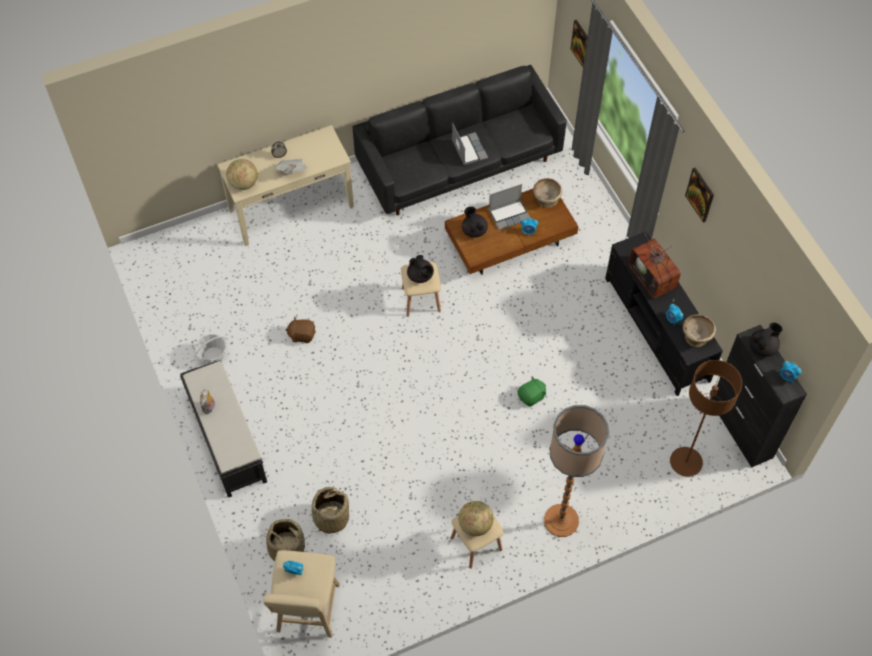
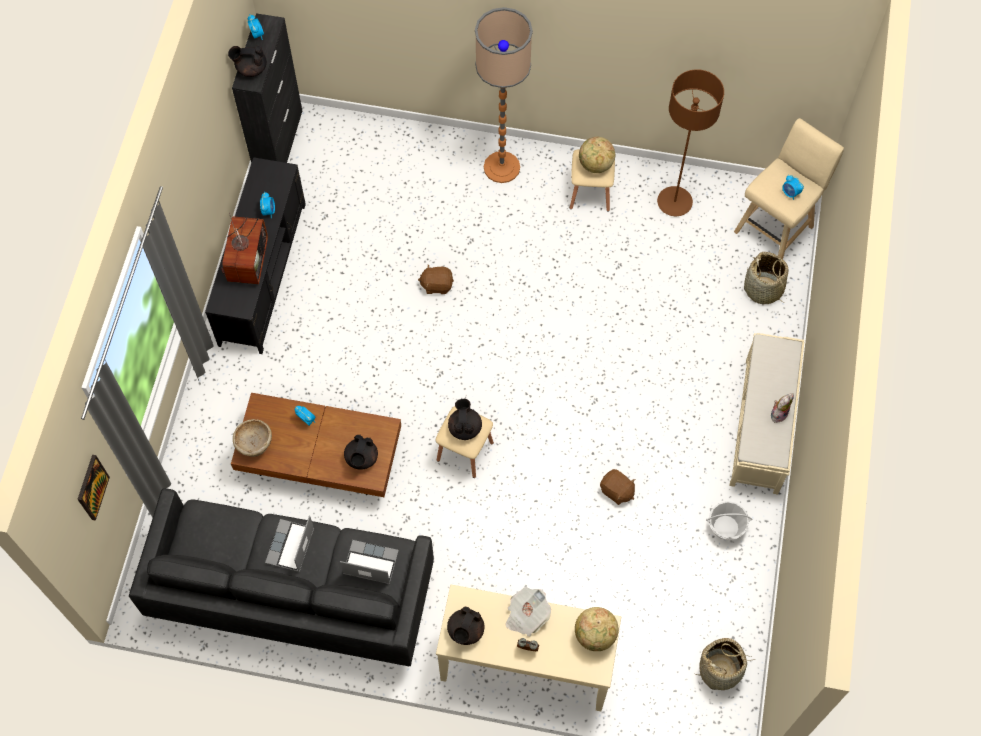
camera: 145 degrees left, 5 degrees up
black bench [180,360,267,498] -> beige bench [730,333,805,494]
basket [310,487,349,534] -> basket moved to [695,638,757,690]
laptop [489,184,531,230] -> laptop moved to [340,540,399,584]
green plush toy [518,376,546,407] -> brown plush toy [418,265,454,294]
brown floor lamp [670,360,742,477] -> brown floor lamp moved to [657,69,724,216]
beige bowl [683,315,716,347] -> none
picture [685,168,714,223] -> none
none -> black teapot [447,607,485,645]

